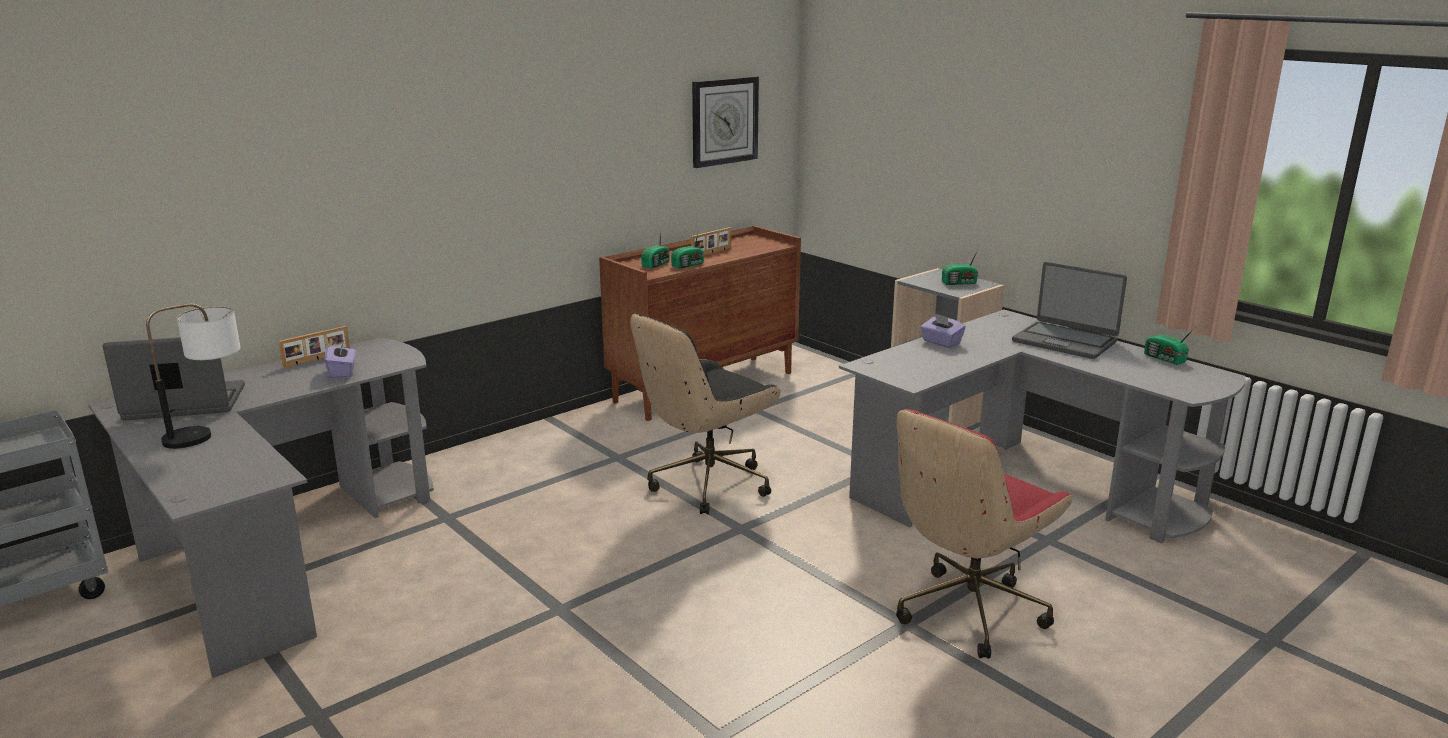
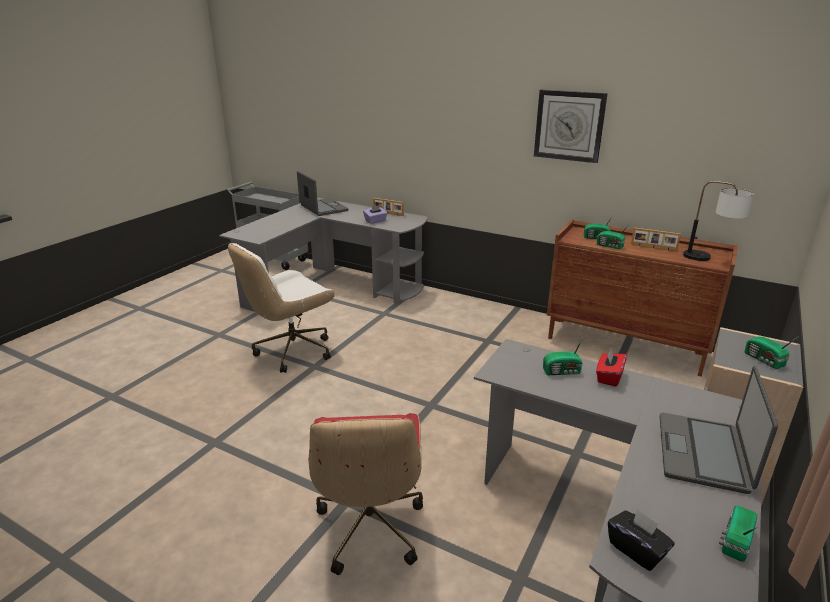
camera: 70 degrees right, 5 degrees up
table lamp [146,303,241,449] -> table lamp moved to [683,181,754,261]
black office chair [630,314,781,514] -> none
wall clock [692,76,759,168] -> wall clock moved to [534,90,608,163]
red office chair [896,409,1072,658] -> red office chair turned 120 degrees counterclockwise [309,413,423,575]
purple tissue box [920,313,966,348] -> red tissue box [596,348,627,387]
none -> white office chair [228,243,335,373]
none -> radio [543,336,584,375]
none -> black tissue box [608,508,675,571]

